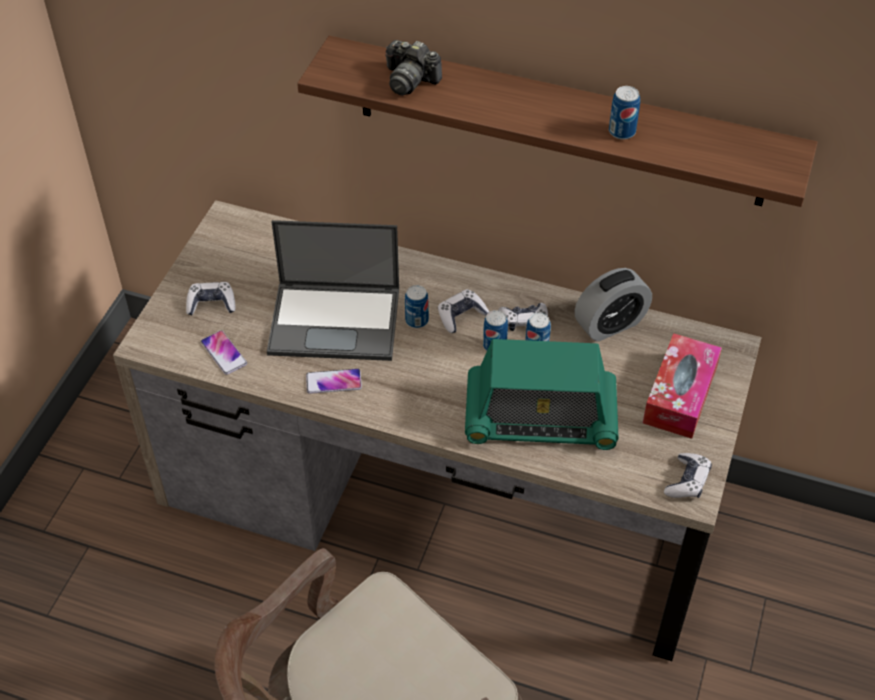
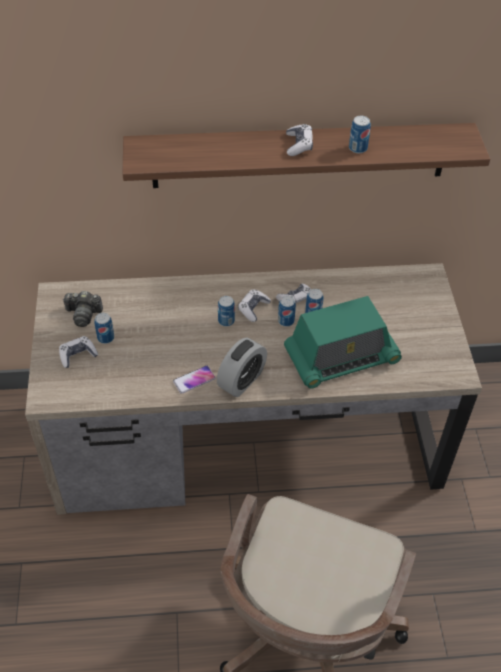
camera: 25 degrees left, 0 degrees up
phone [201,330,247,375] -> none
laptop [267,220,399,361] -> none
camera [386,40,442,96] -> camera moved to [63,291,103,327]
alarm clock [574,268,652,342] -> alarm clock moved to [217,338,267,397]
tissue box [643,333,722,439] -> none
game controller [664,453,712,498] -> game controller moved to [286,124,313,156]
none -> can [94,313,114,344]

